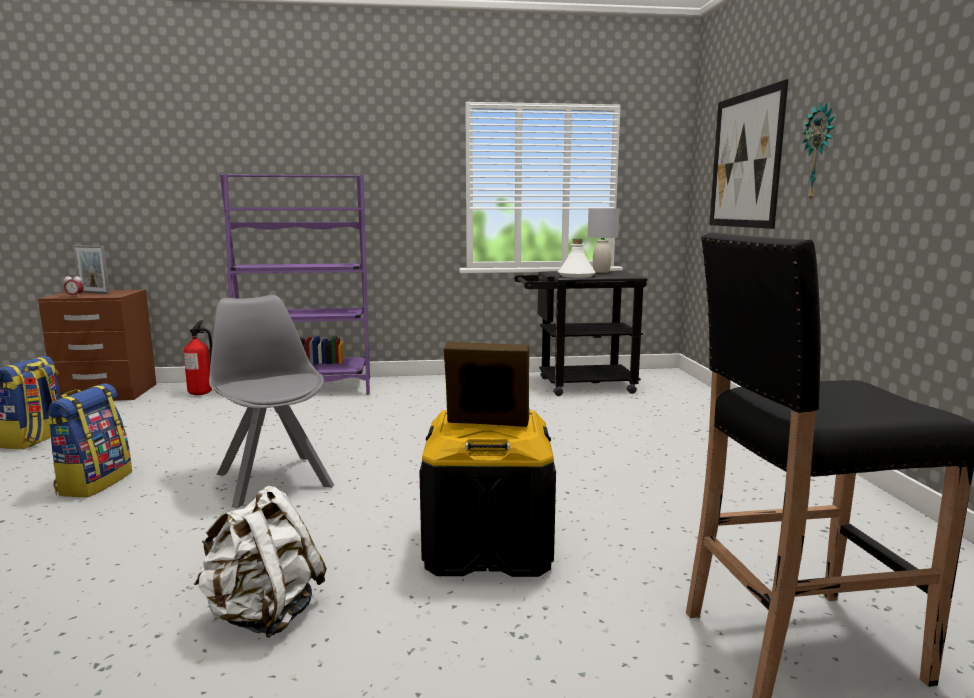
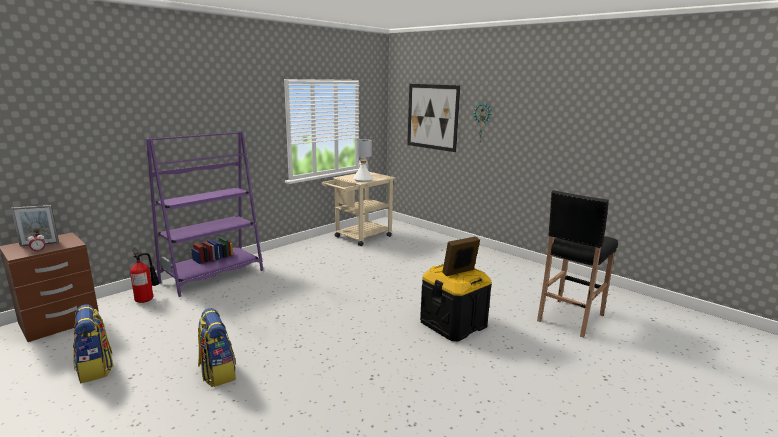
camera: 40 degrees left, 5 degrees up
white backpack [194,486,327,638] -> none
grey chair [209,295,334,508] -> none
black cart [514,271,647,396] -> beige cart [322,172,395,246]

